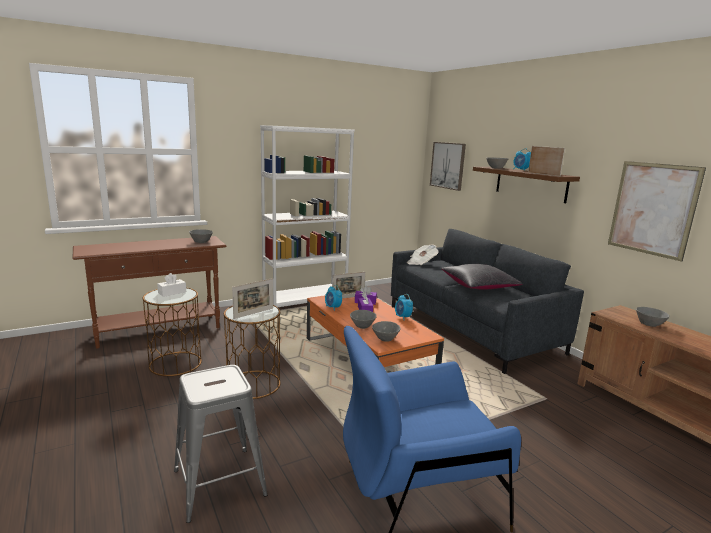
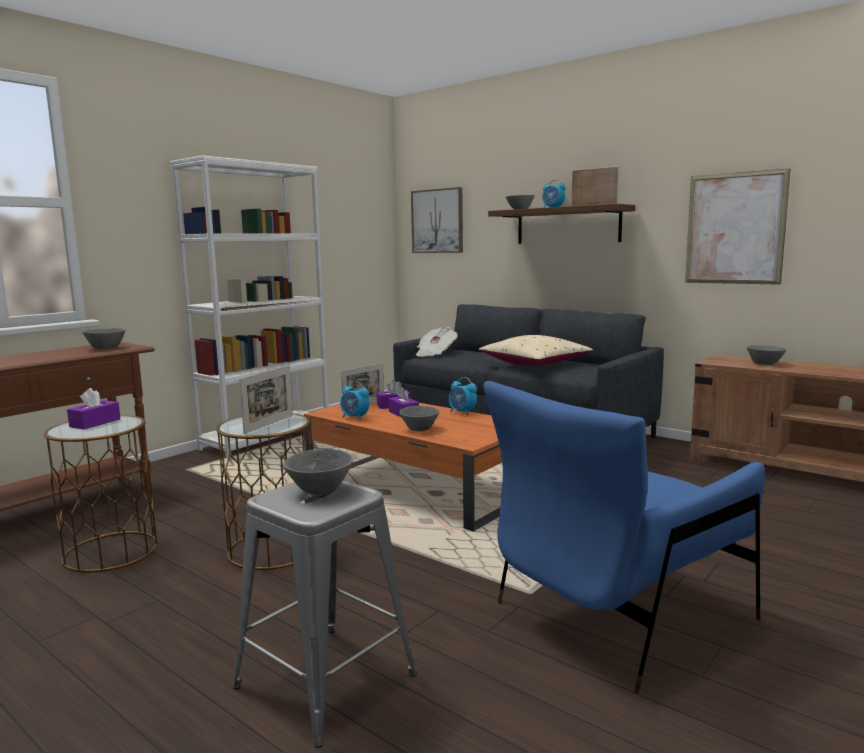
camera: 20 degrees left, 5 degrees down
white tissue box [157,273,186,297] -> purple tissue box [67,388,120,429]
grey bowl [372,321,401,342] -> grey bowl moved to [283,449,353,496]
black pillow [441,264,522,290] -> beige pillow [479,335,593,366]

